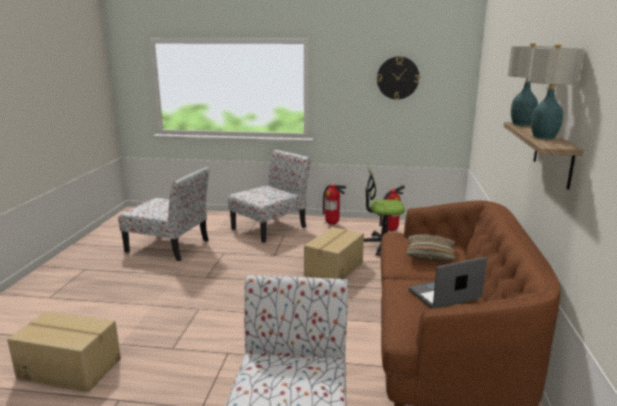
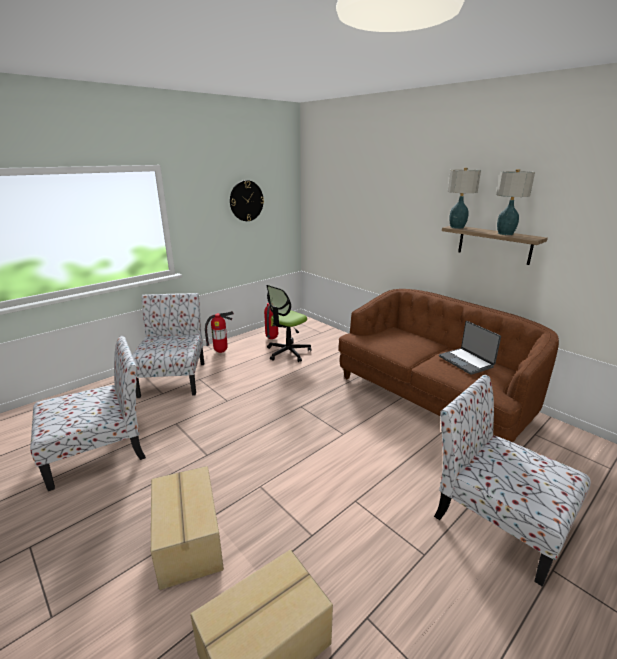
camera: 50 degrees left, 5 degrees up
cardboard box [304,227,364,279] -> cardboard box moved to [151,466,224,590]
pillow [406,234,456,261] -> none
laptop [408,257,487,309] -> laptop turned 45 degrees counterclockwise [439,321,501,375]

